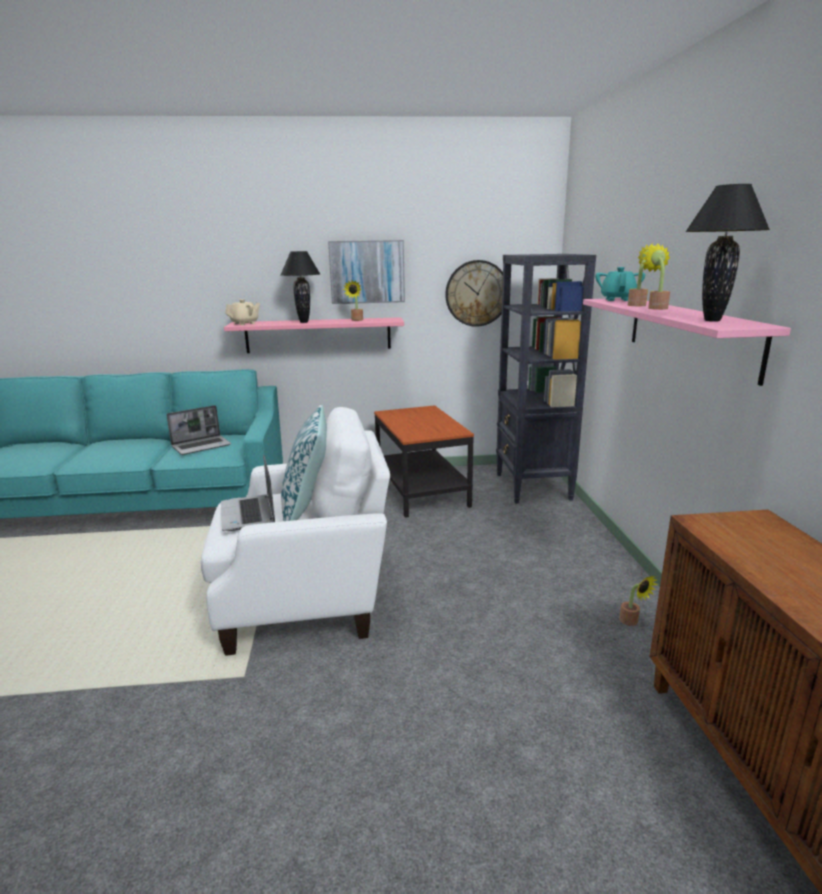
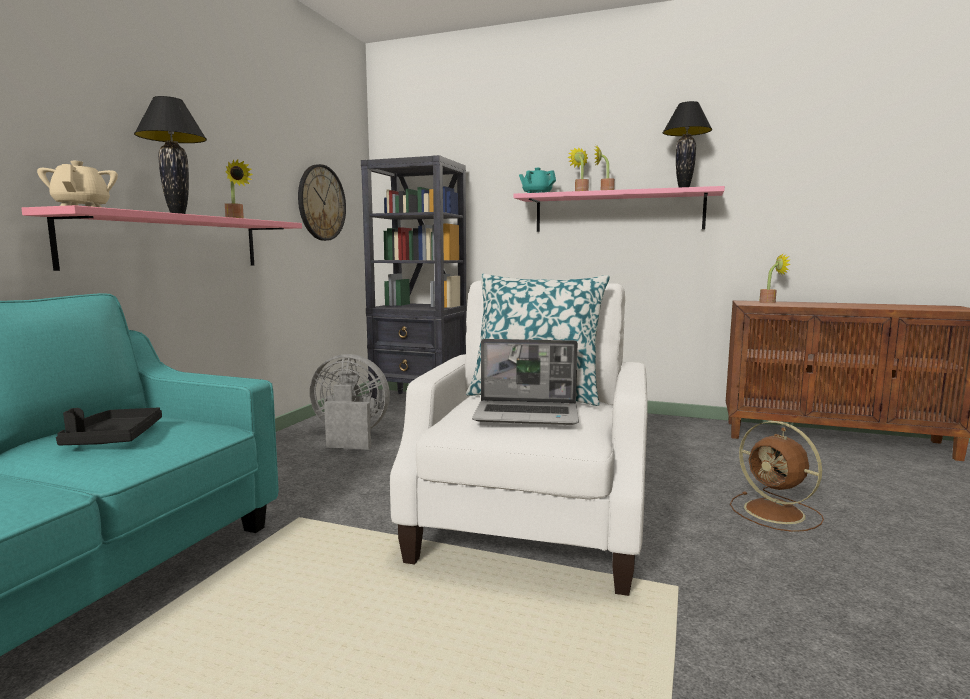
camera: 65 degrees left, 10 degrees down
laptop [166,405,231,455] -> black tray [56,408,162,445]
picture [328,240,405,304] -> none
side table [374,405,474,518] -> grey fan [310,354,390,449]
potted plant [619,576,659,626] -> potted plant moved to [759,253,791,303]
none -> brown fan [730,421,824,532]

